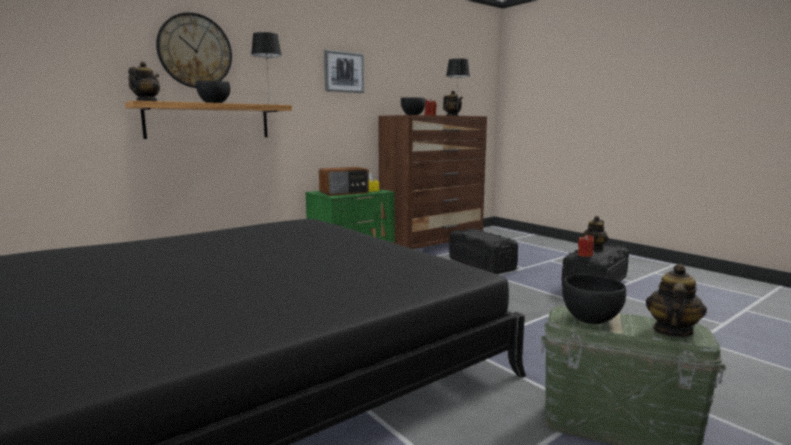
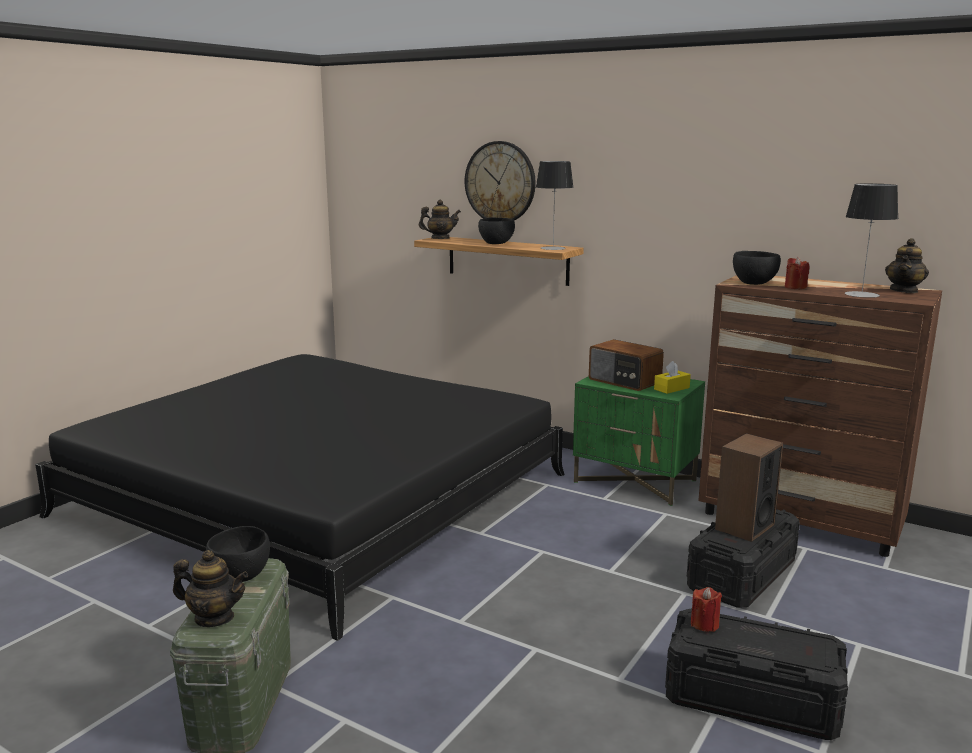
camera: 70 degrees right, 5 degrees up
picture [324,50,364,93] -> none
teapot [582,216,608,250] -> none
none -> speaker [715,433,783,542]

